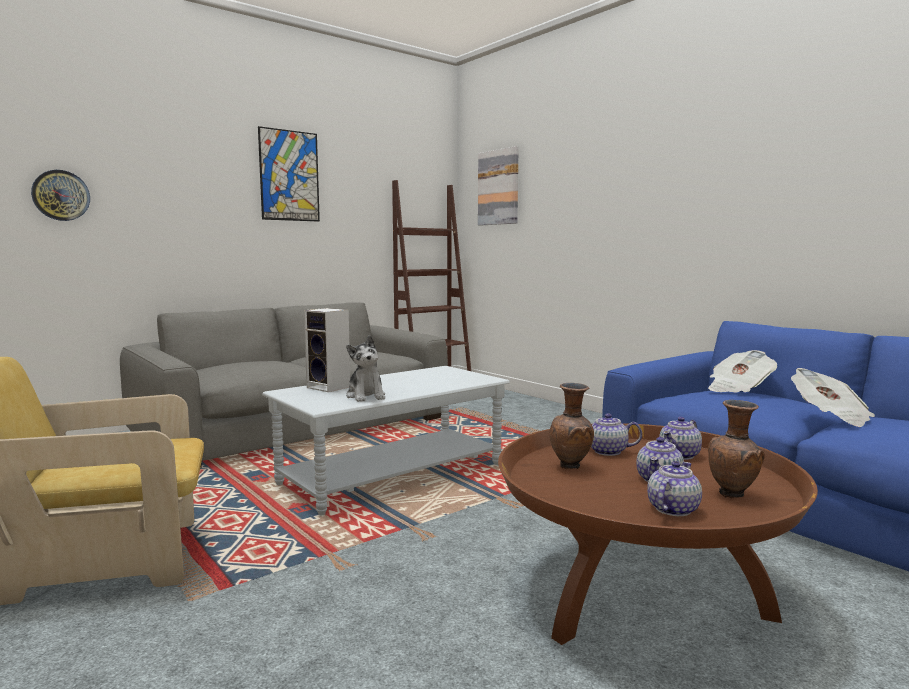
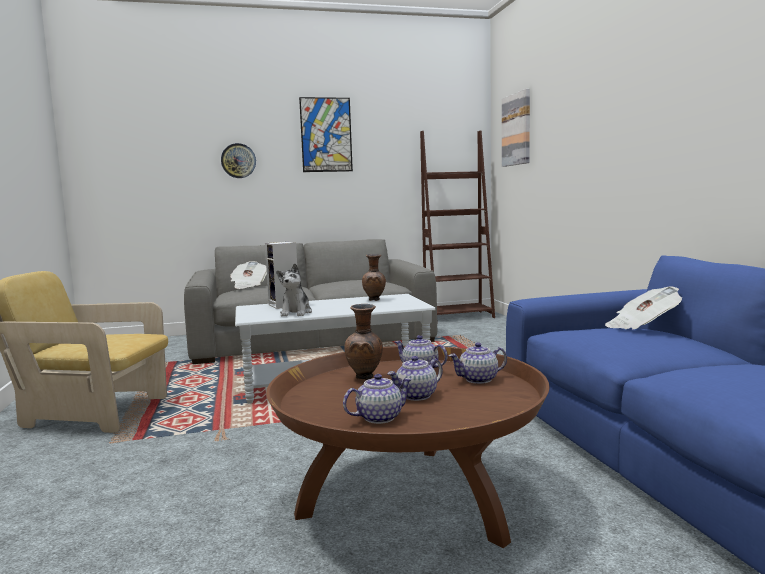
camera: 25 degrees right, 0 degrees up
wall clock [31,170,90,221] -> wall clock moved to [221,143,256,178]
brown vase [708,400,765,498] -> brown vase moved to [362,254,386,301]
newspaper [791,368,875,427] -> newspaper moved to [230,261,267,289]

